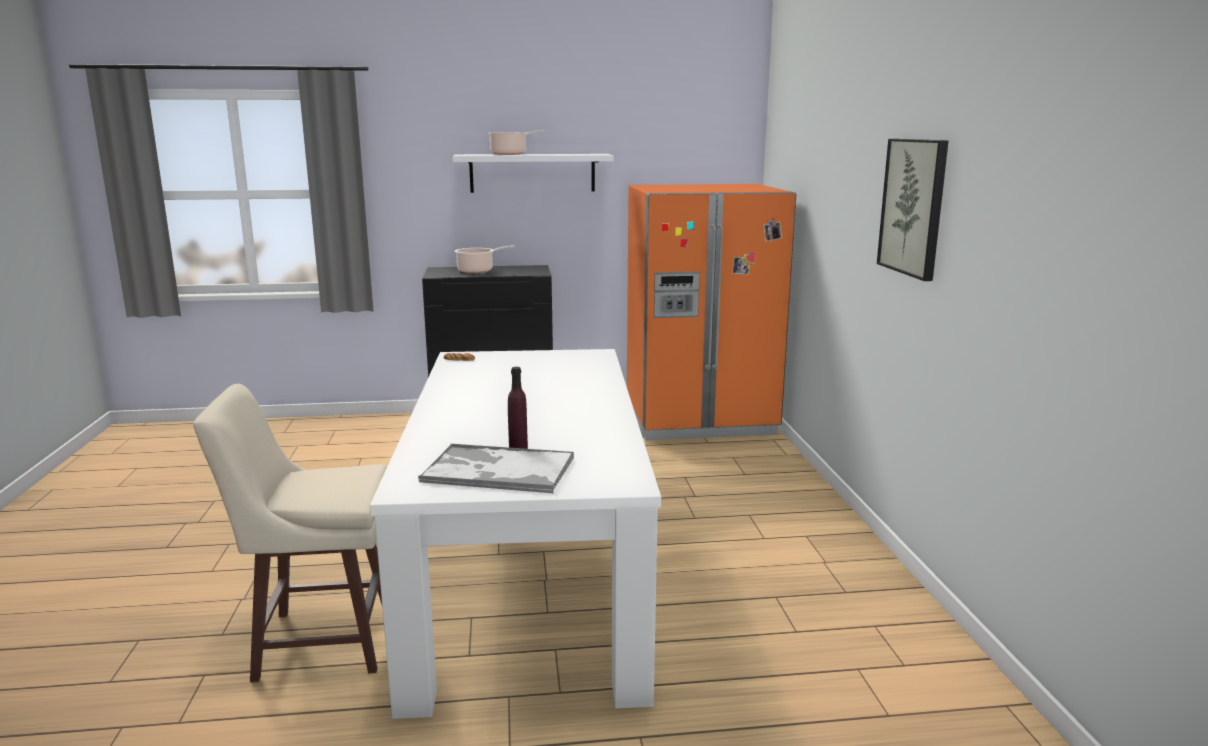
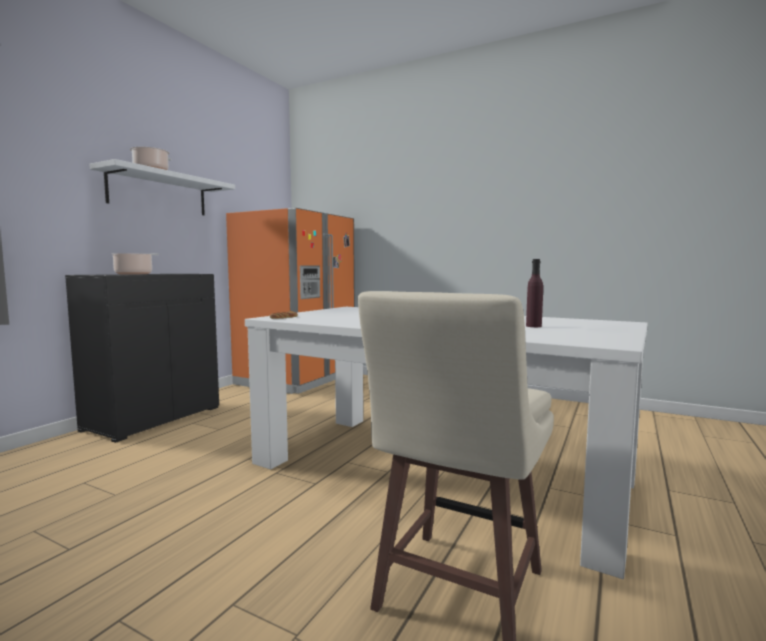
camera: 55 degrees left, 10 degrees down
tray [418,444,574,493] -> none
picture [877,139,948,281] -> none

